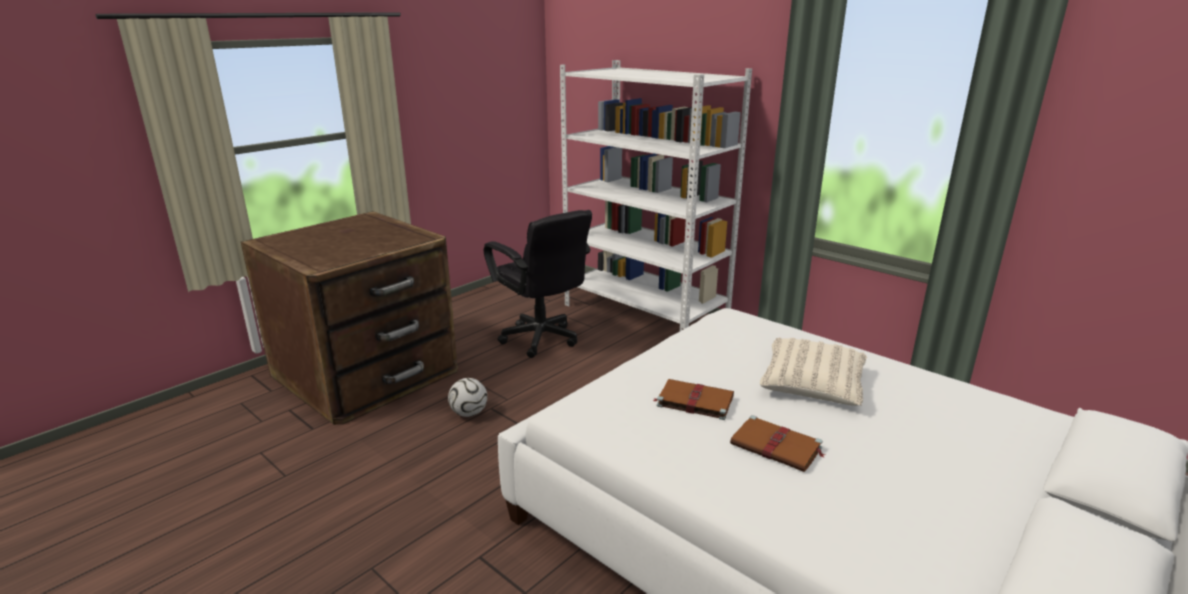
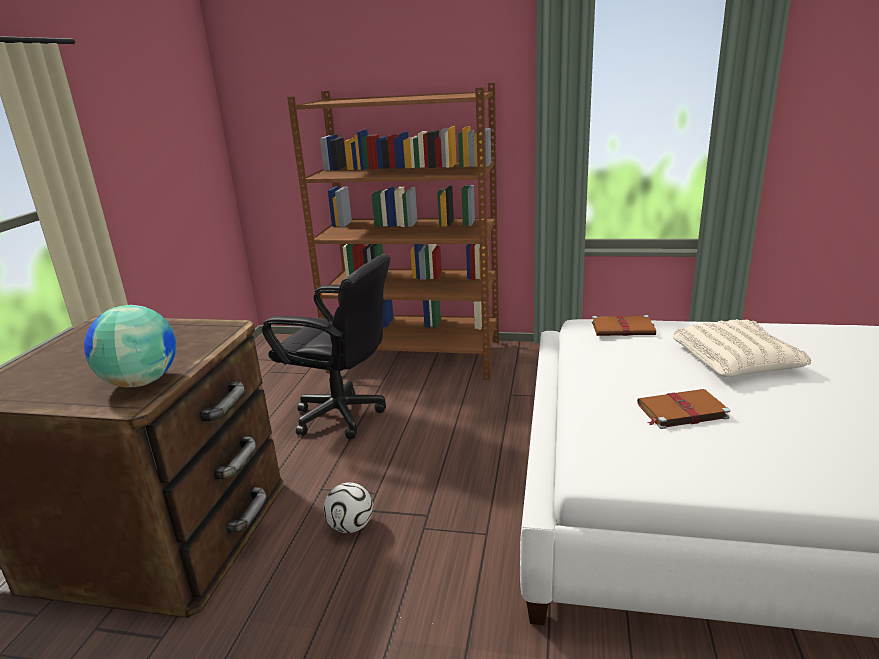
camera: 30 degrees left, 0 degrees up
white bookcase [560,60,752,331] -> brown bookcase [287,83,499,380]
brown book [730,415,825,472] -> brown book moved to [592,315,656,336]
none -> globe [84,305,176,387]

